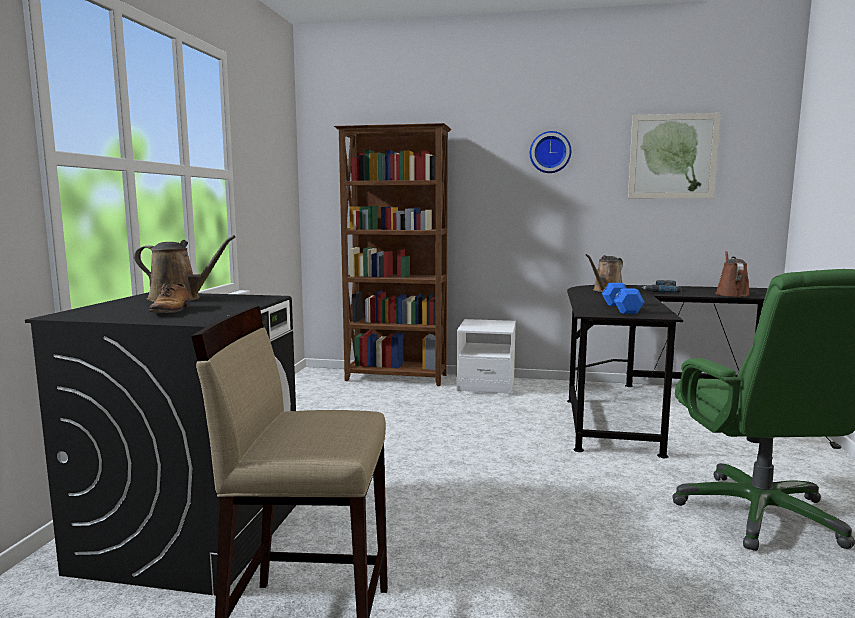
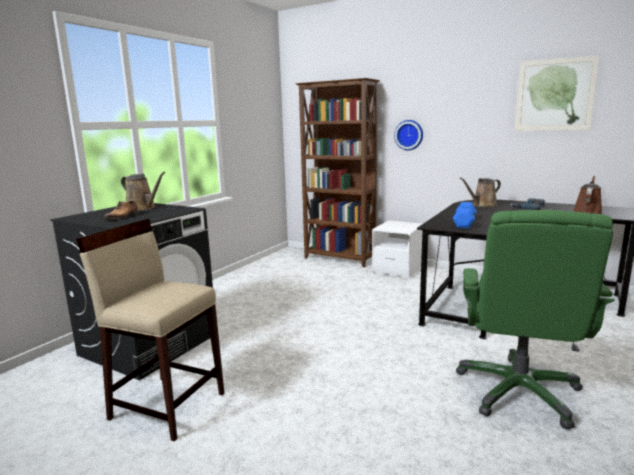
camera: 20 degrees right, 5 degrees up
wall clock [530,131,571,173] -> wall clock moved to [394,120,423,150]

